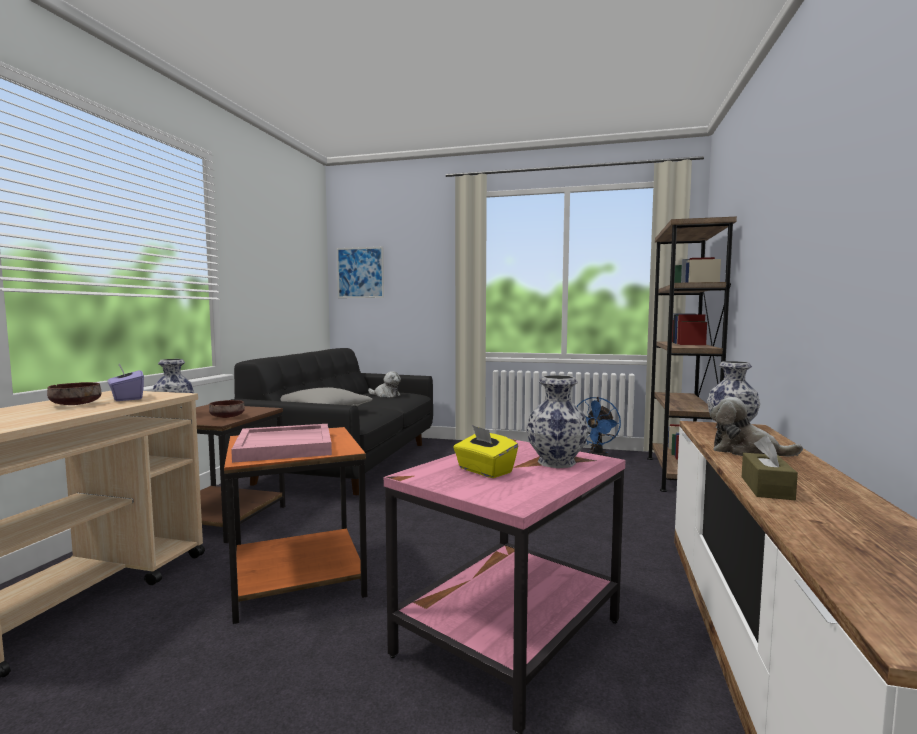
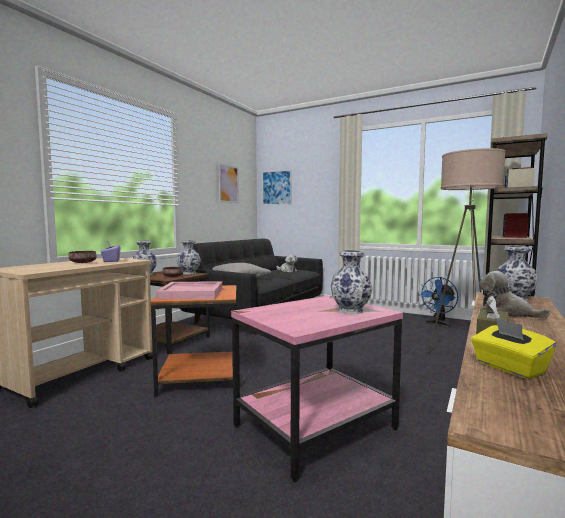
camera: 15 degrees right, 0 degrees up
yellow tissue box [453,425,518,478] -> yellow tissue box moved to [471,317,556,379]
none -> vase [177,240,201,274]
none -> picture [219,163,239,203]
none -> beige floor lamp [427,148,506,354]

